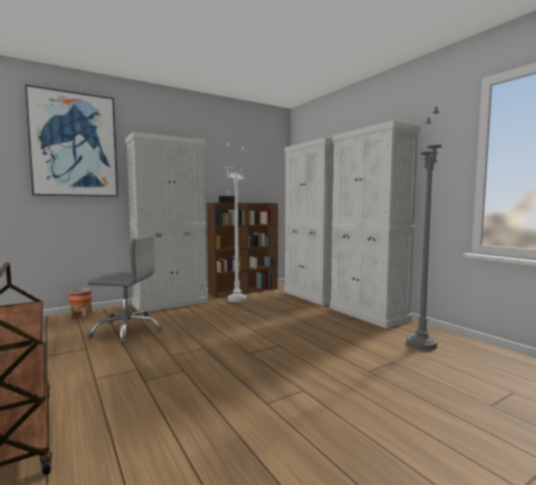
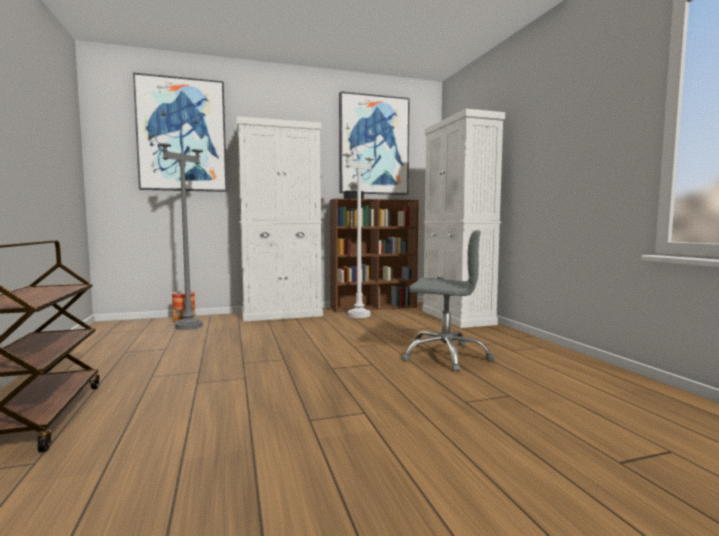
camera: 15 degrees right, 0 degrees up
grey office chair [87,234,162,344] -> grey office chair moved to [402,230,494,372]
white cabinet [330,120,421,329] -> none
grey floor lamp [407,106,442,350] -> grey floor lamp moved to [158,109,203,330]
none -> picture [339,91,410,195]

